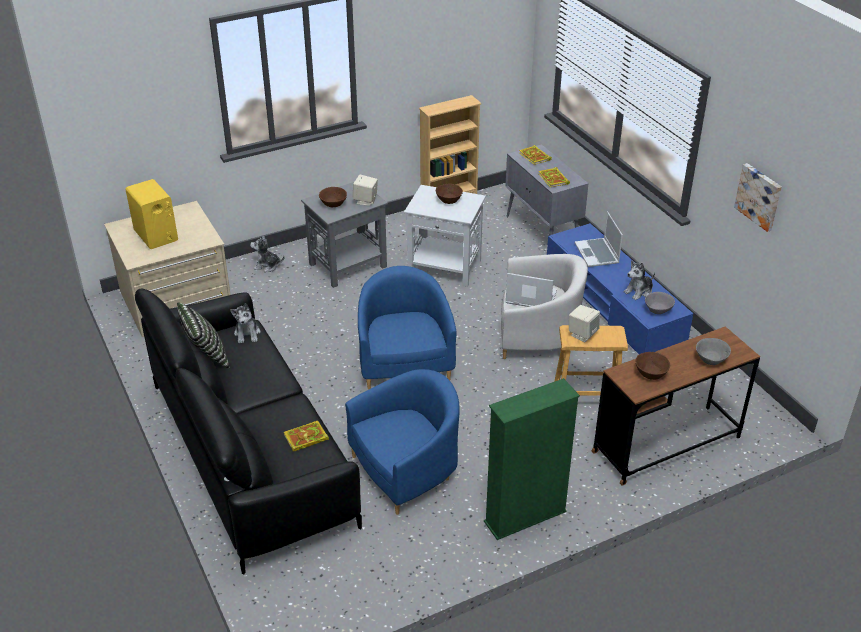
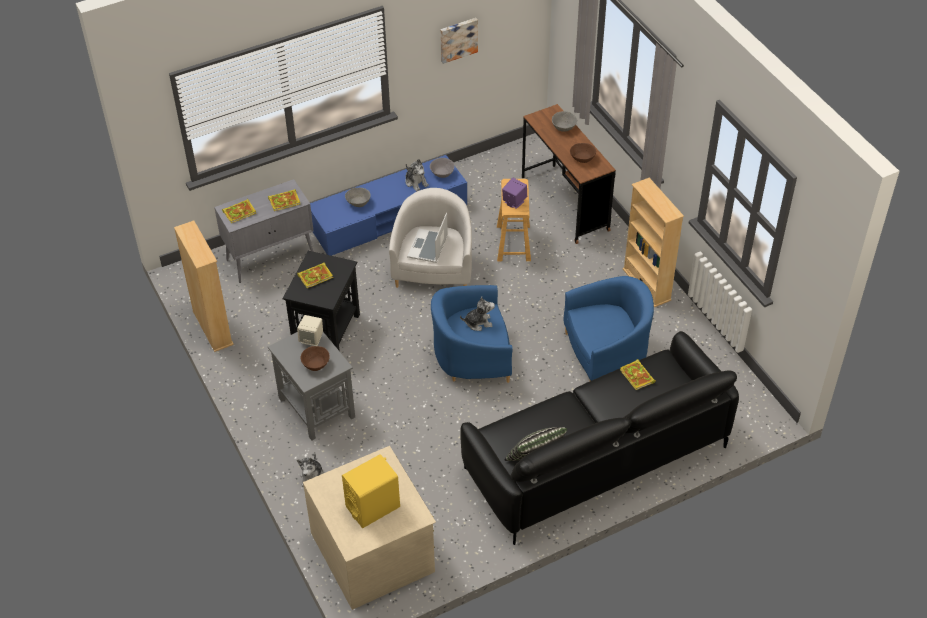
camera: 90 degrees left, 10 degrees up
plush toy [230,303,261,343] -> plush toy moved to [460,297,495,331]
blue armchair [345,369,460,515] -> blue armchair turned 105 degrees clockwise [563,276,654,381]
white side table [404,185,486,287] -> black side table [282,251,360,351]
brown bowl [436,184,463,204] -> book [297,262,333,288]
green bookcase [484,378,580,540] -> beige bookcase [622,178,684,307]
beige speaker [569,305,600,343] -> purple speaker [502,178,527,209]
laptop [575,212,623,267] -> grey bowl [345,188,371,207]

